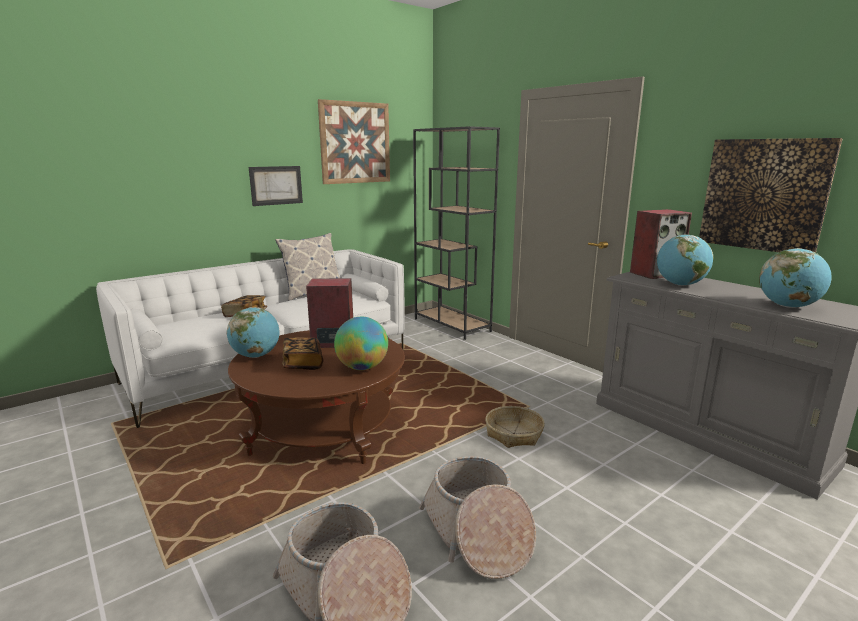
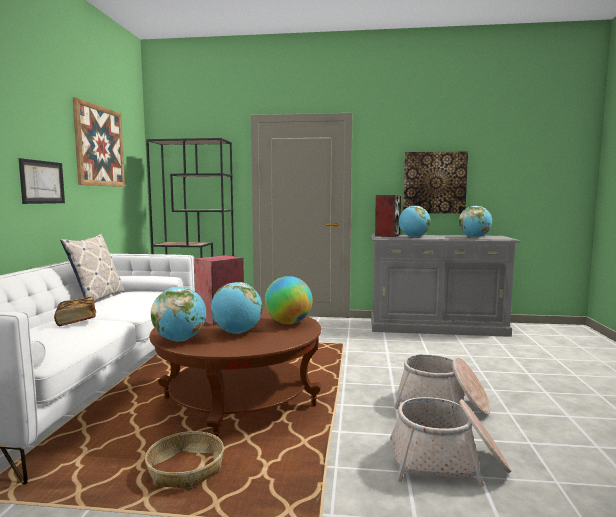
camera: 45 degrees left, 10 degrees down
book [282,337,323,370] -> globe [211,282,263,334]
basket [485,406,545,448] -> basket moved to [145,431,224,490]

